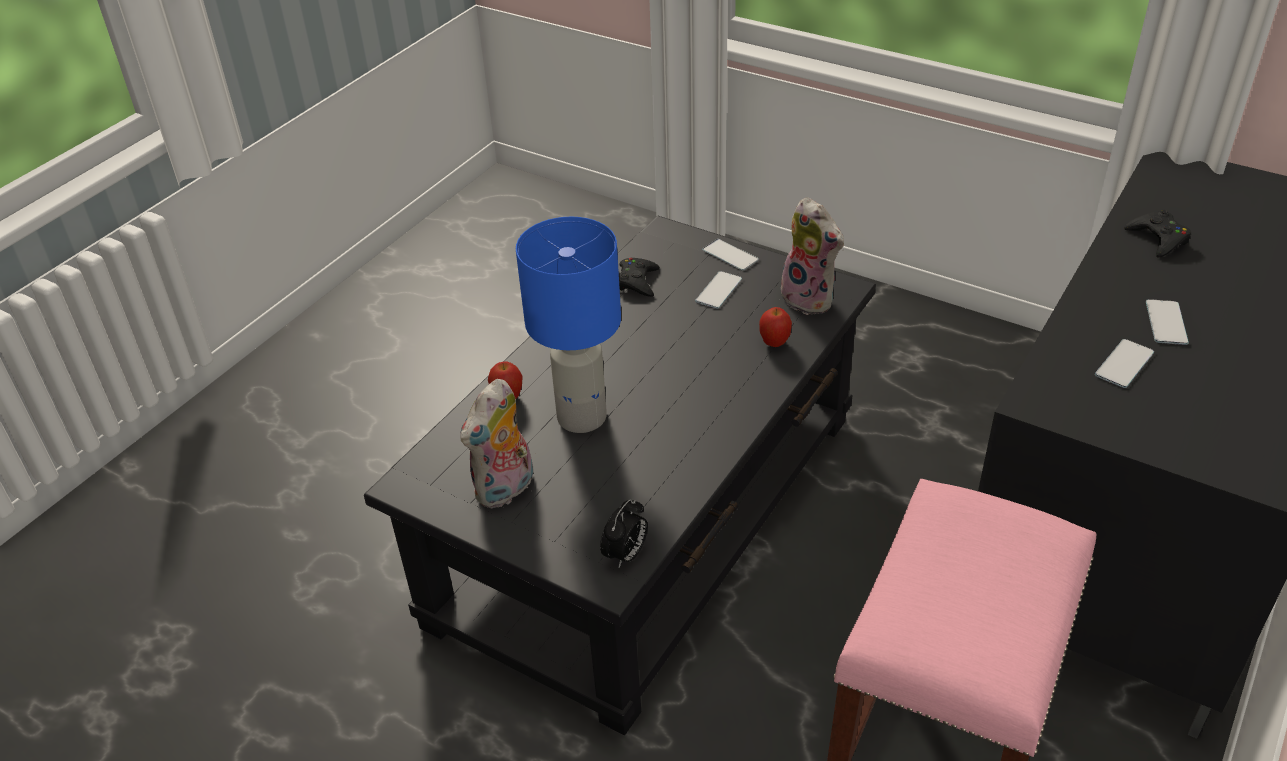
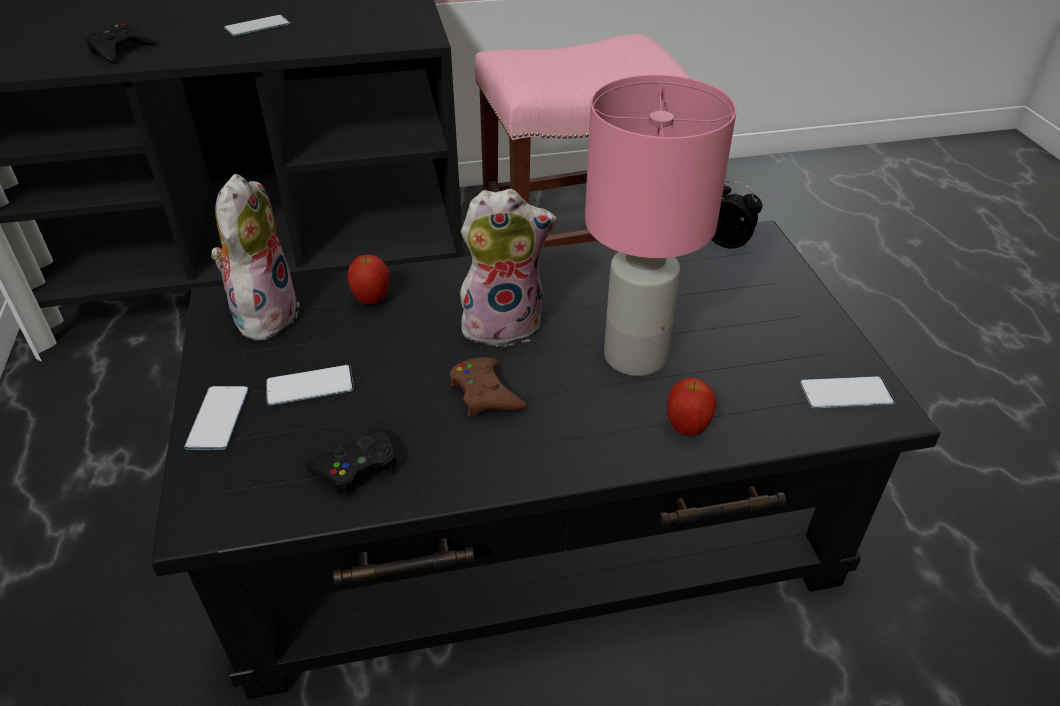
camera: 135 degrees left, 0 degrees up
plush toy [460,379,533,508] -> plush toy moved to [460,189,557,347]
blue table lamp [516,217,621,433] -> pink table lamp [585,75,736,376]
alarm clock [600,499,648,567] -> alarm clock turned 45 degrees clockwise [712,181,762,249]
phone [1095,339,1154,388] -> phone moved to [800,376,895,408]
none -> brown game controller [450,357,527,416]

